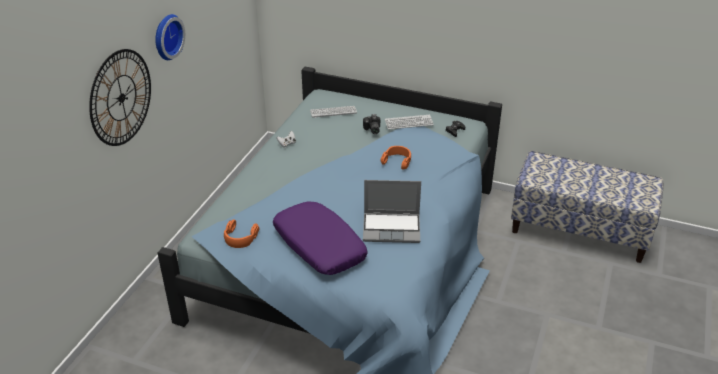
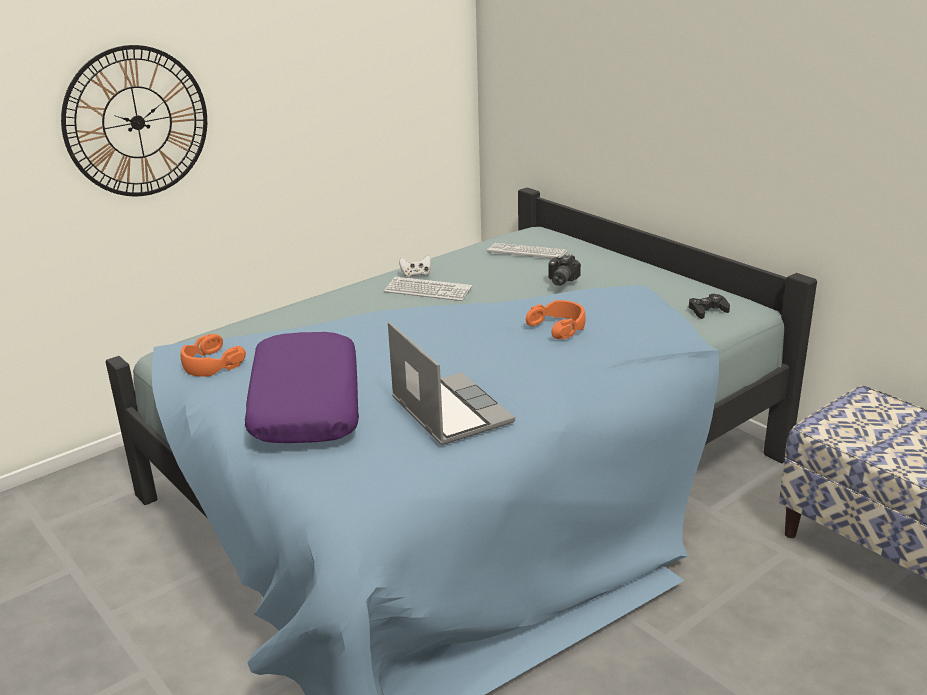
camera: 30 degrees right, 10 degrees down
wall clock [155,14,185,60] -> none
laptop [363,180,421,243] -> laptop turned 150 degrees counterclockwise [388,321,515,445]
keyboard [385,115,434,130] -> keyboard moved to [384,277,472,301]

